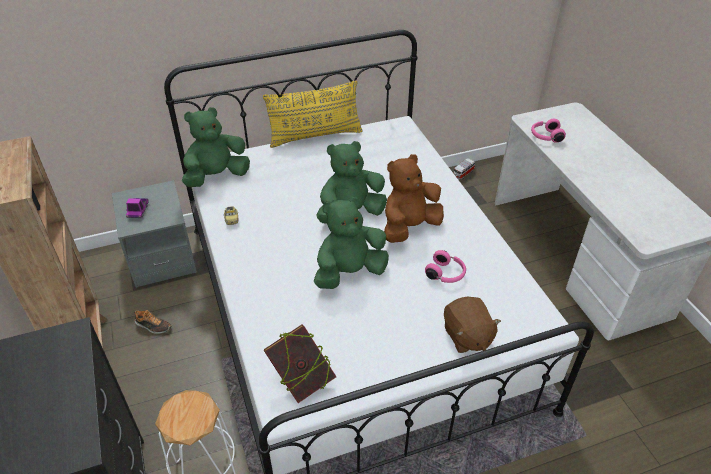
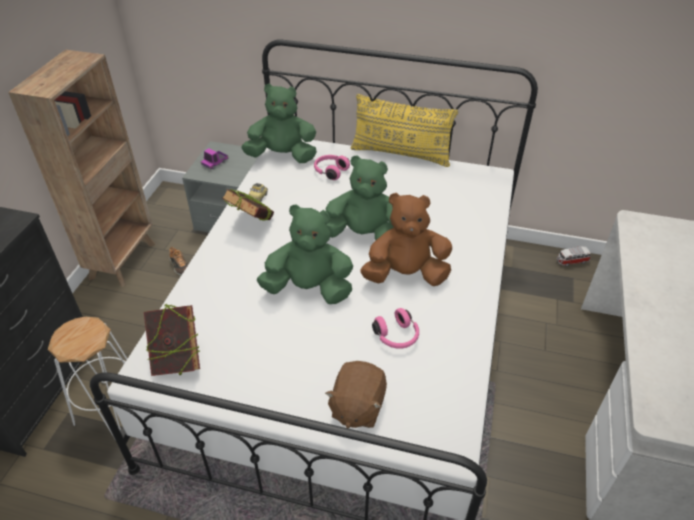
camera: 35 degrees right, 0 degrees up
pink headphones [531,119,566,143] -> pink headphones moved to [314,155,350,180]
none -> book [222,189,274,221]

